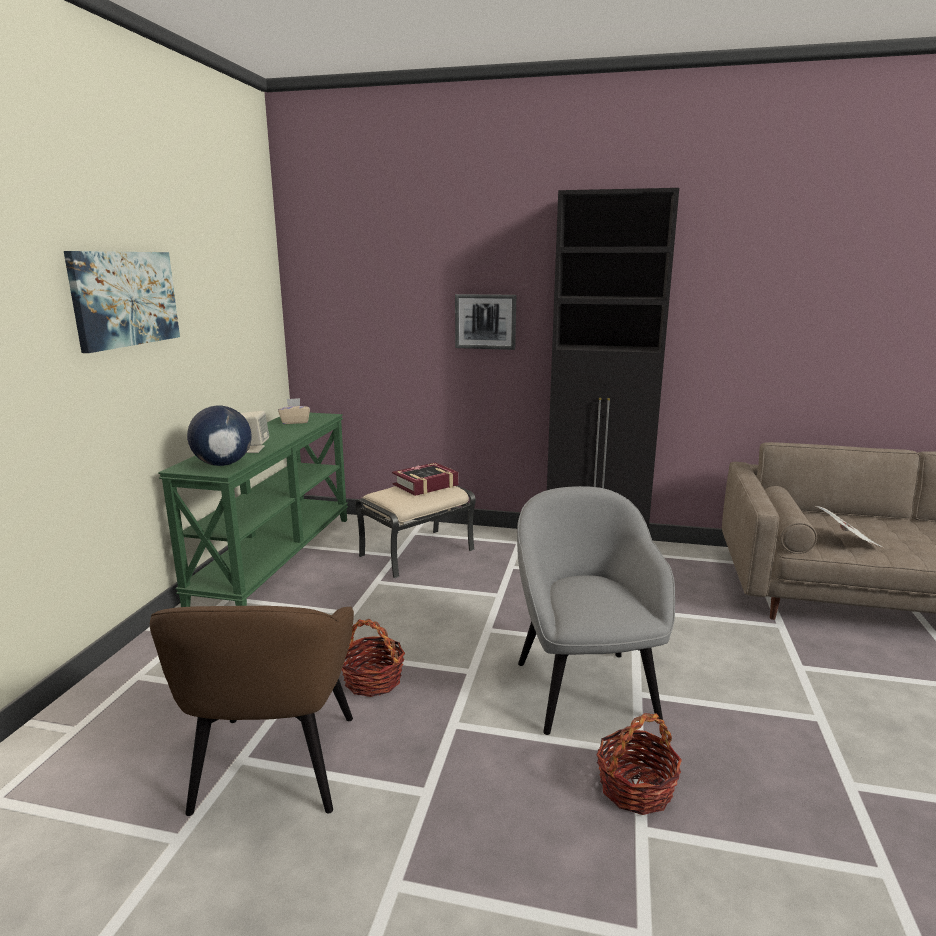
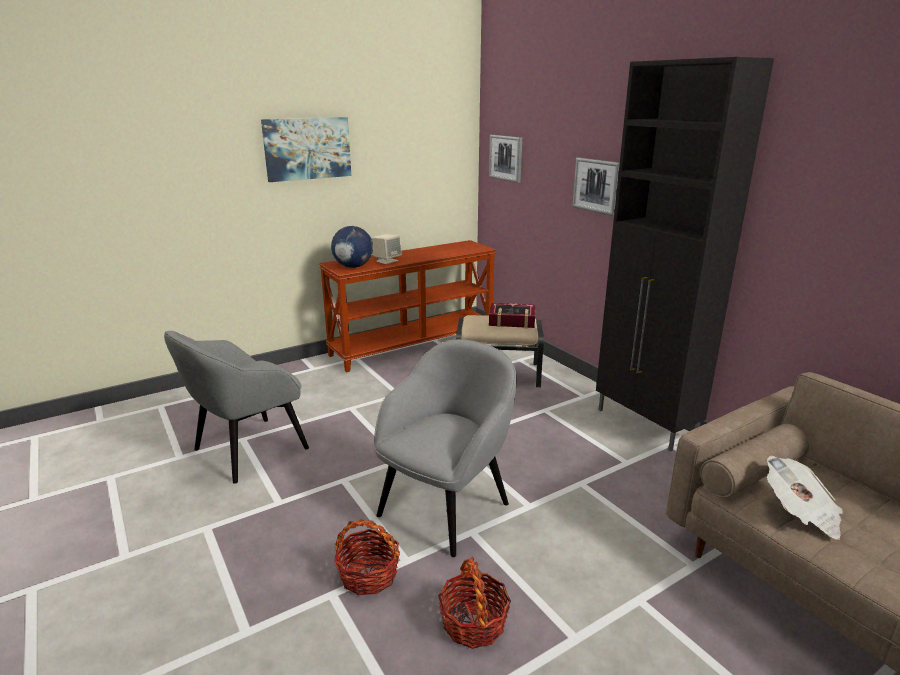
camera: 45 degrees right, 5 degrees up
brown armchair [150,606,354,816] -> grey armchair [164,331,309,484]
green console table [158,413,348,607] -> brown console table [319,240,496,372]
beige tissue box [278,398,310,424] -> none
basket [342,619,405,697] -> basket moved to [438,557,511,649]
none -> picture [489,134,522,183]

